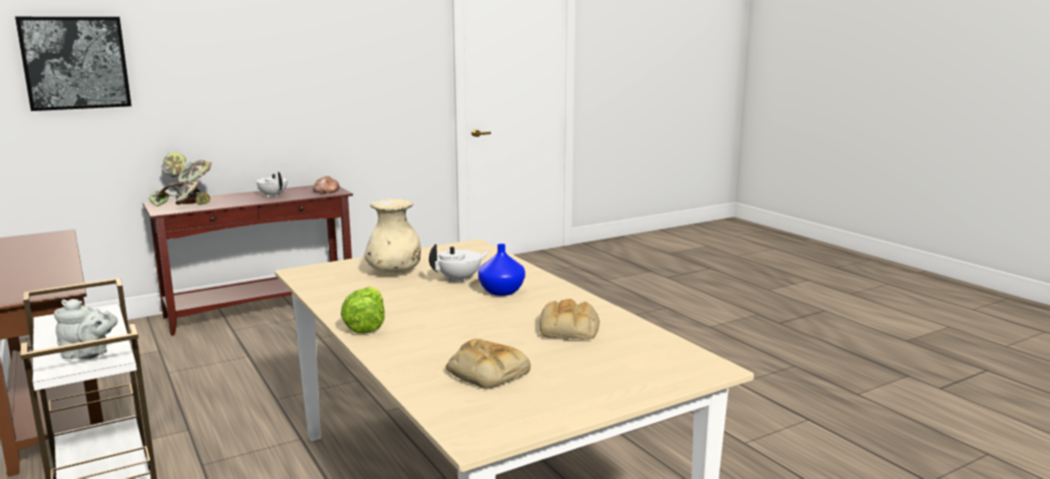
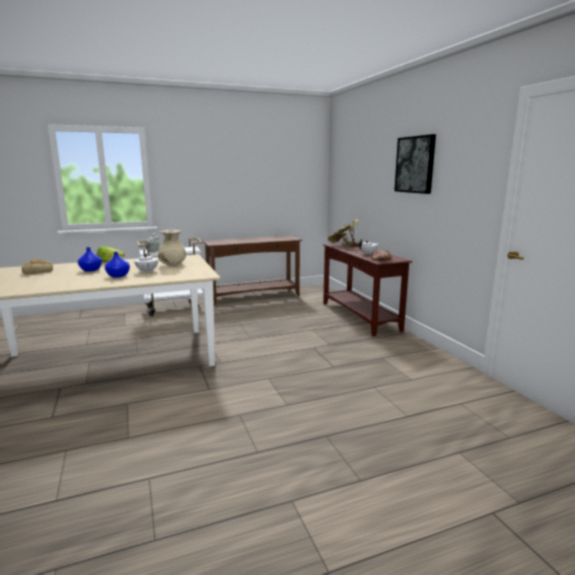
camera: 100 degrees right, 0 degrees up
picture [15,17,131,111] -> picture moved to [394,134,436,194]
bread [539,299,600,339] -> none
none -> blue vase [78,247,102,272]

